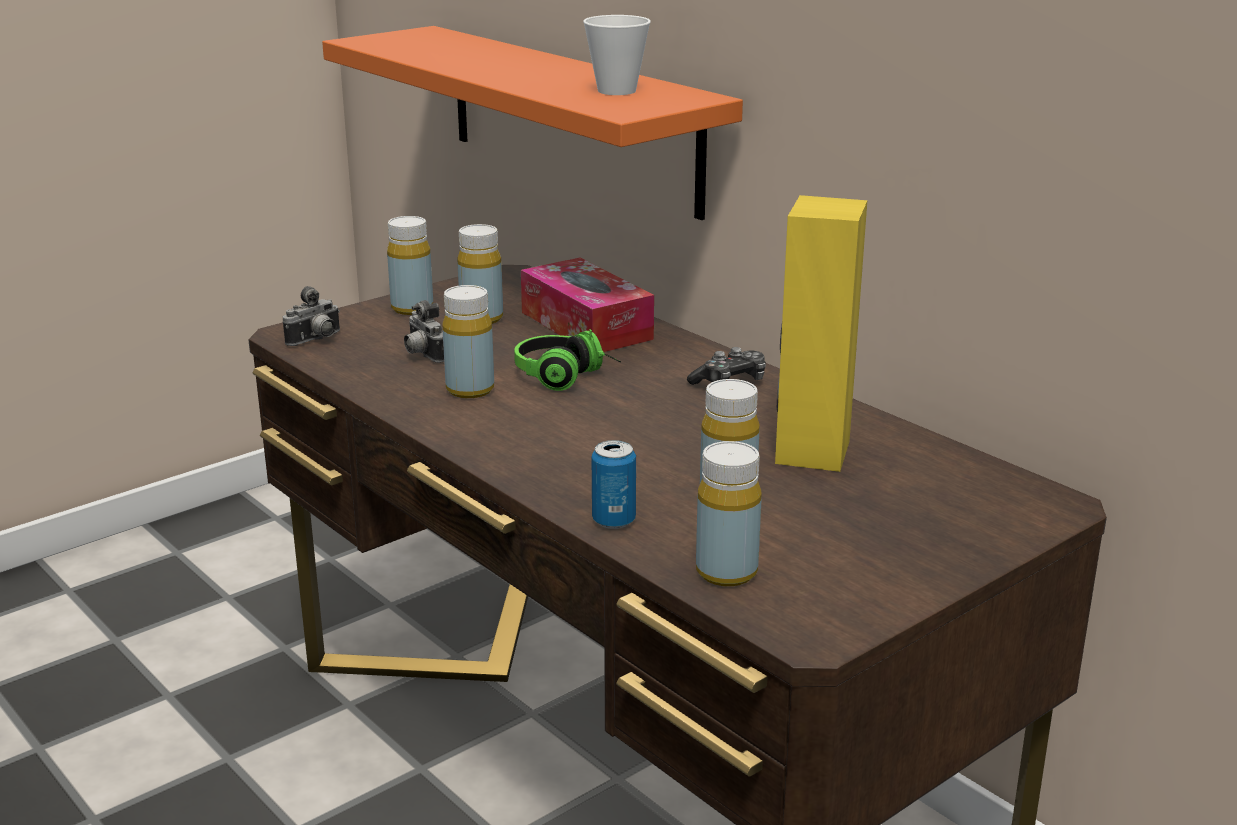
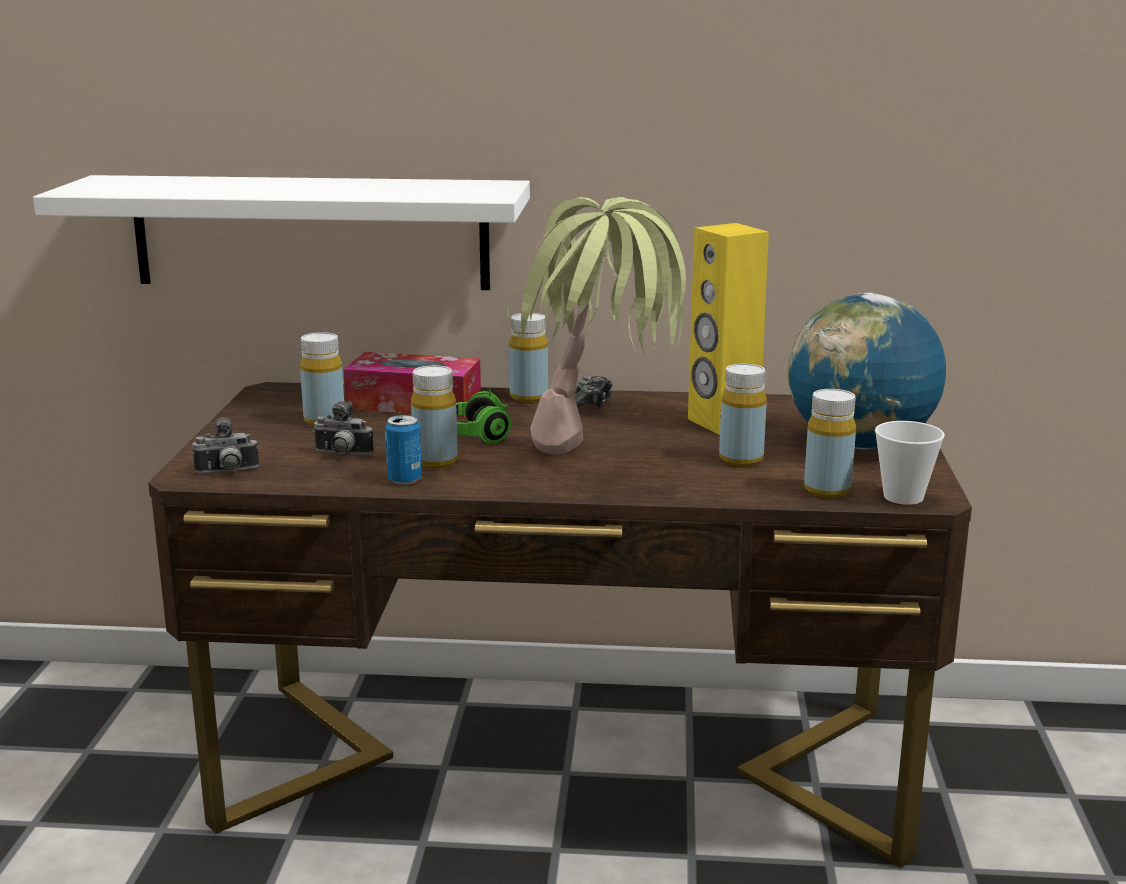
camera: 45 degrees left, 5 degrees down
camera [283,286,340,346] -> camera turned 75 degrees clockwise [192,417,259,474]
orange shelf [322,26,743,220] -> white shelf [33,175,530,290]
yellow bottle [387,216,433,315] -> yellow bottle moved to [509,313,548,402]
cup [583,15,651,95] -> cup moved to [875,421,945,505]
can [592,440,636,529] -> can moved to [385,415,422,485]
none -> potted plant [508,196,686,455]
none -> globe [787,293,946,449]

